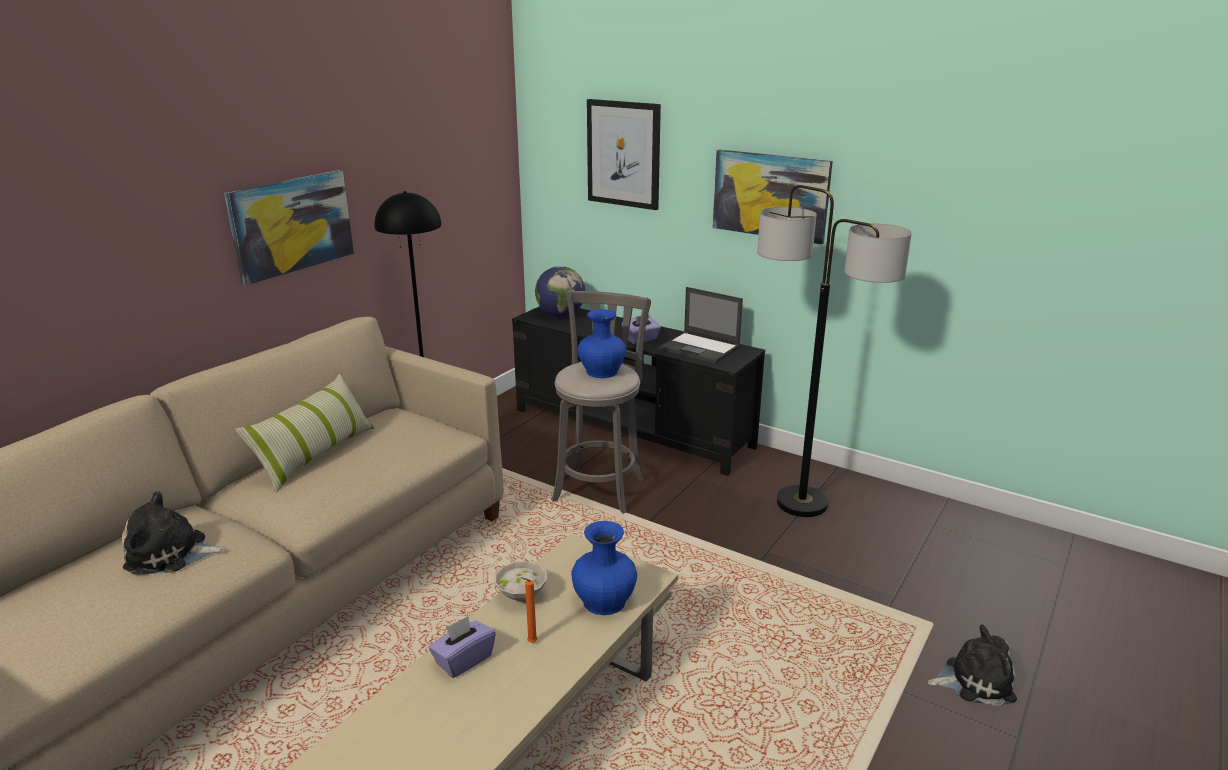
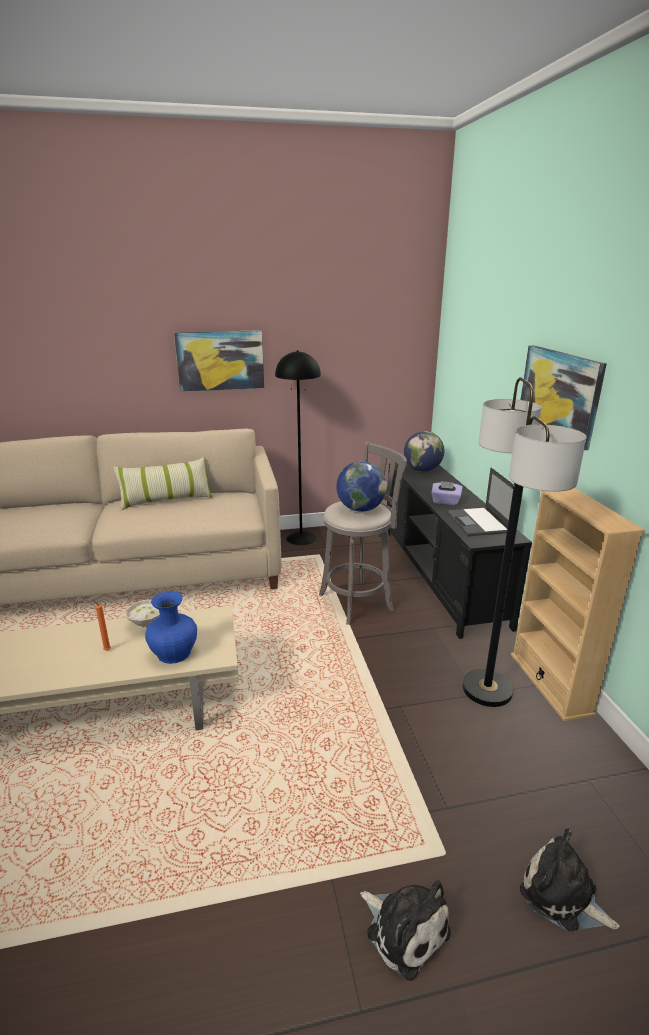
camera: 45 degrees right, 0 degrees up
plush toy [122,491,226,575] -> plush toy moved to [520,829,619,931]
purple tissue box [429,616,496,678] -> none
blue vase [578,309,626,378] -> globe [336,461,387,512]
picture [587,99,661,210] -> none
none -> beige bookcase [511,488,645,721]

